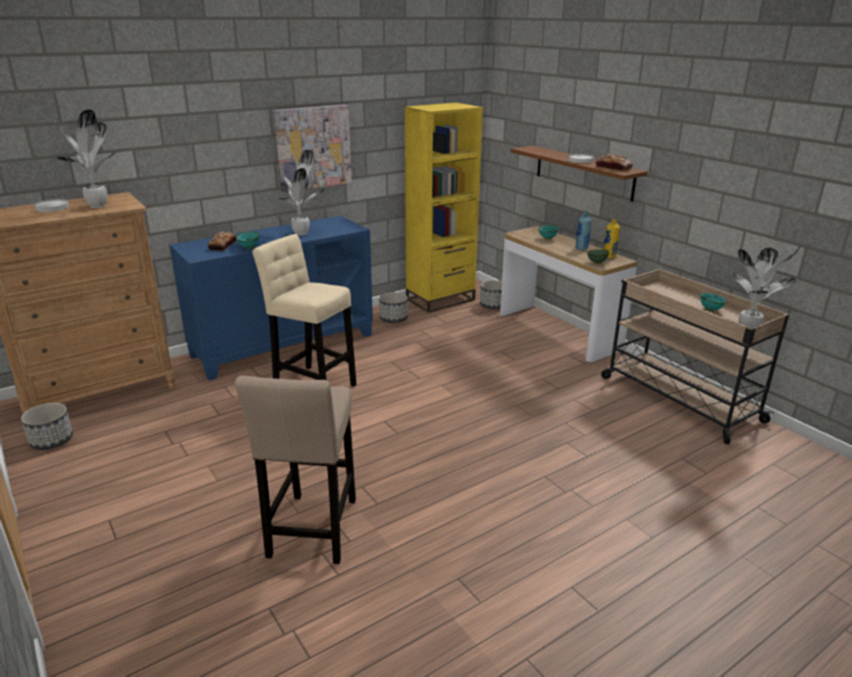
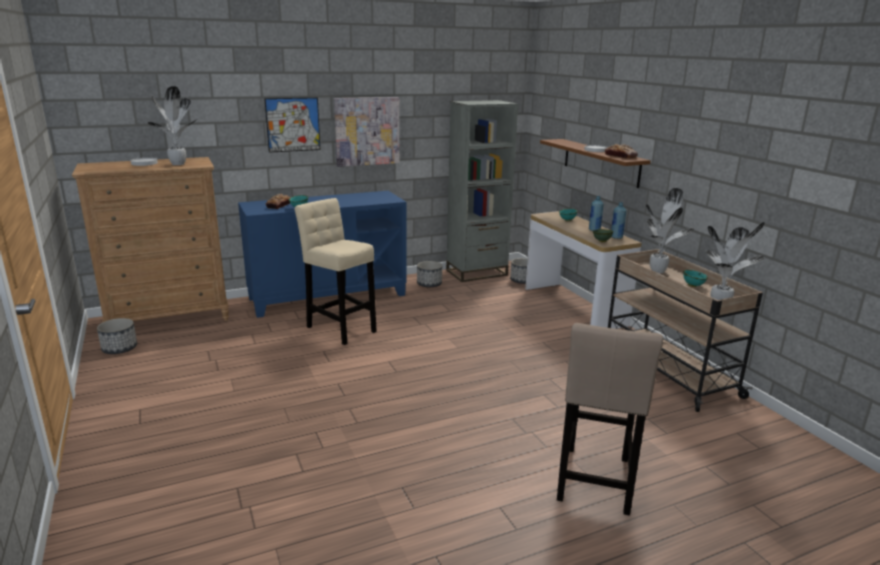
camera: 10 degrees right, 5 degrees down
beige stool [235,375,356,564] -> beige stool moved to [557,323,663,515]
potted plant [277,150,325,236] -> potted plant moved to [646,188,694,273]
yellow bookcase [405,103,483,313] -> grey bookcase [446,100,518,282]
yellow bottle [603,218,620,258] -> blue bottle [611,202,626,239]
none -> picture [264,97,320,153]

